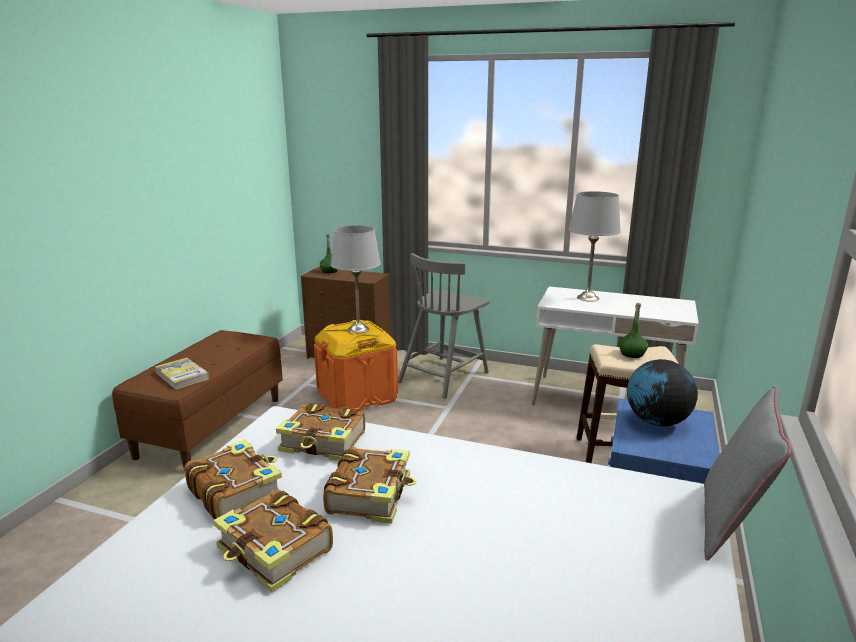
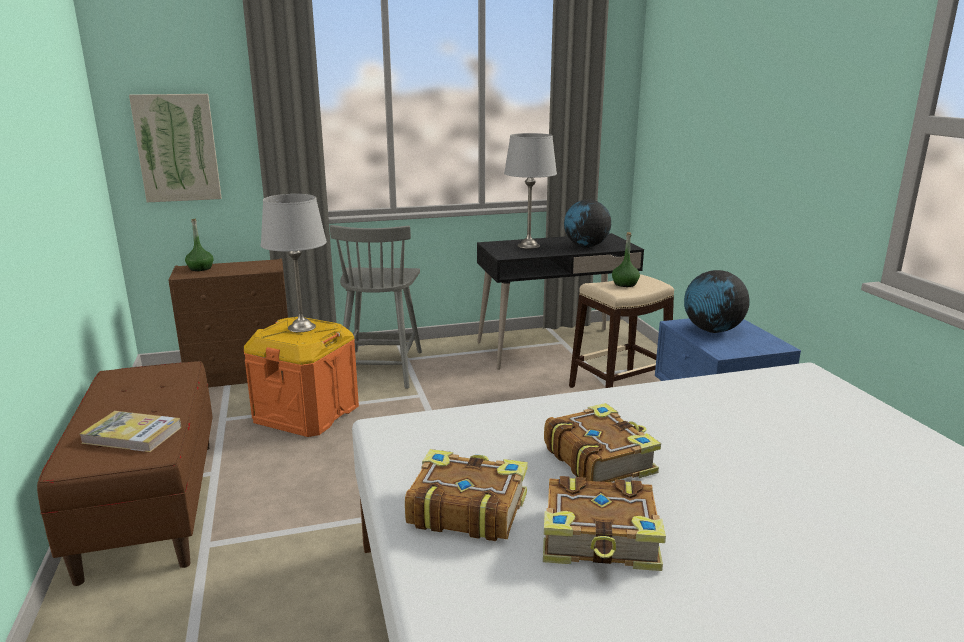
camera: 35 degrees left, 0 degrees up
book [276,403,365,461] -> none
white desk [531,286,699,405] -> black desk [477,233,644,370]
grey pillow [704,386,792,561] -> none
none -> picture [129,94,222,202]
none -> globe [564,199,611,248]

